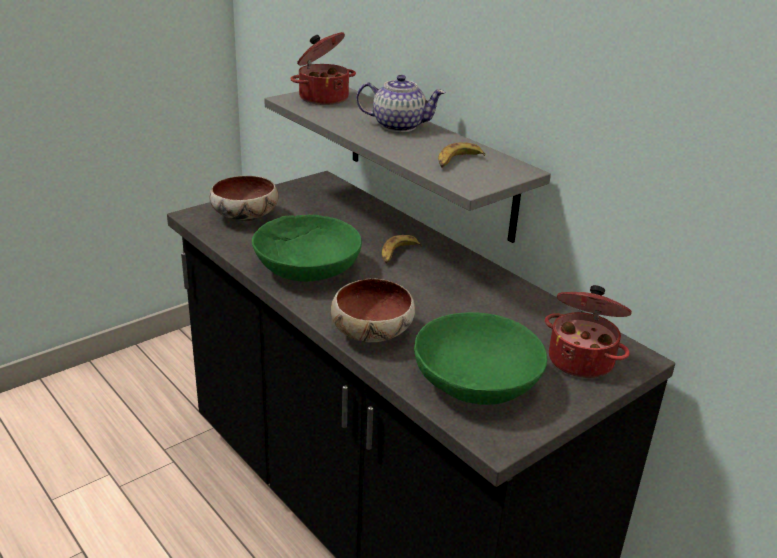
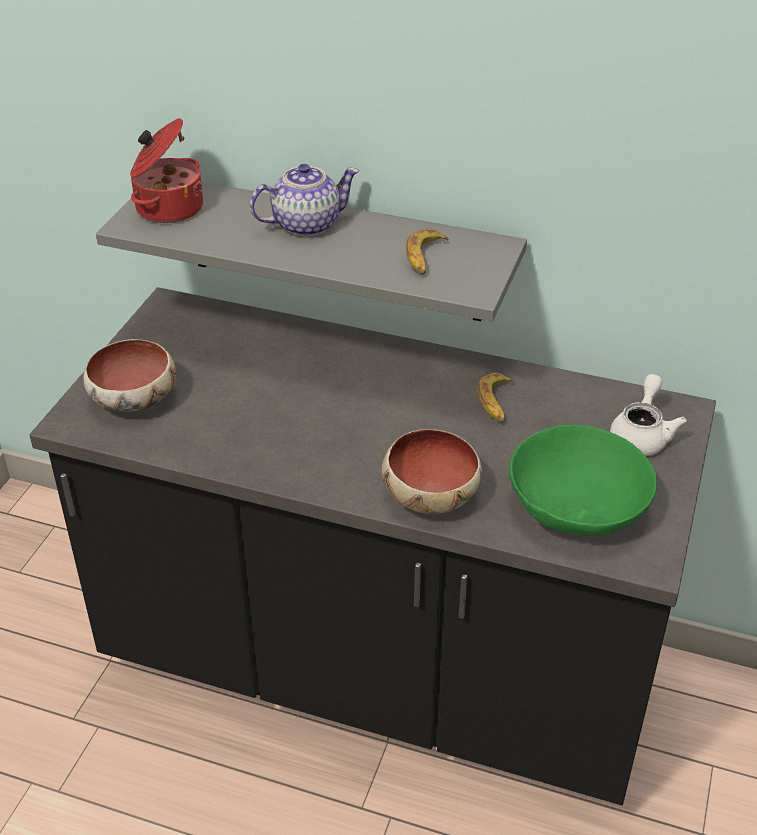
camera: 30 degrees left, 10 degrees up
green bowl [252,215,362,282] -> none
banana [382,235,422,264] -> banana moved to [477,372,514,423]
cooking pot [545,285,632,378] -> white teapot [610,374,687,456]

